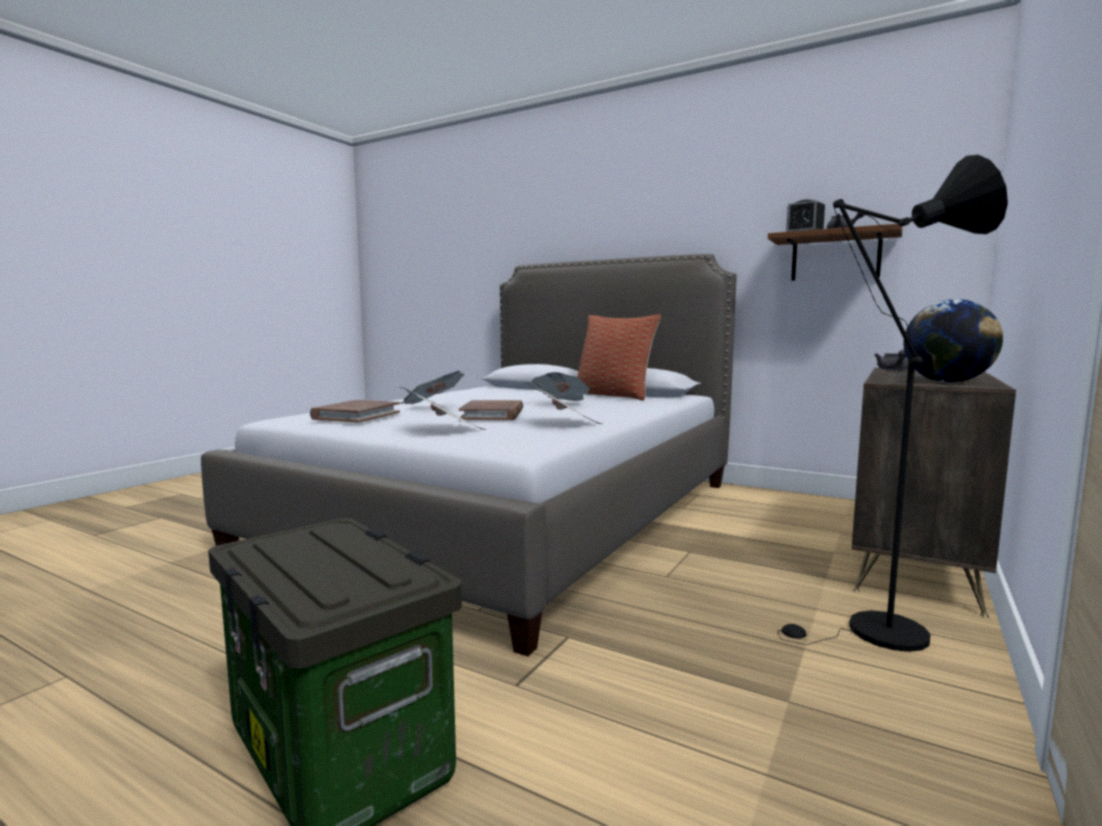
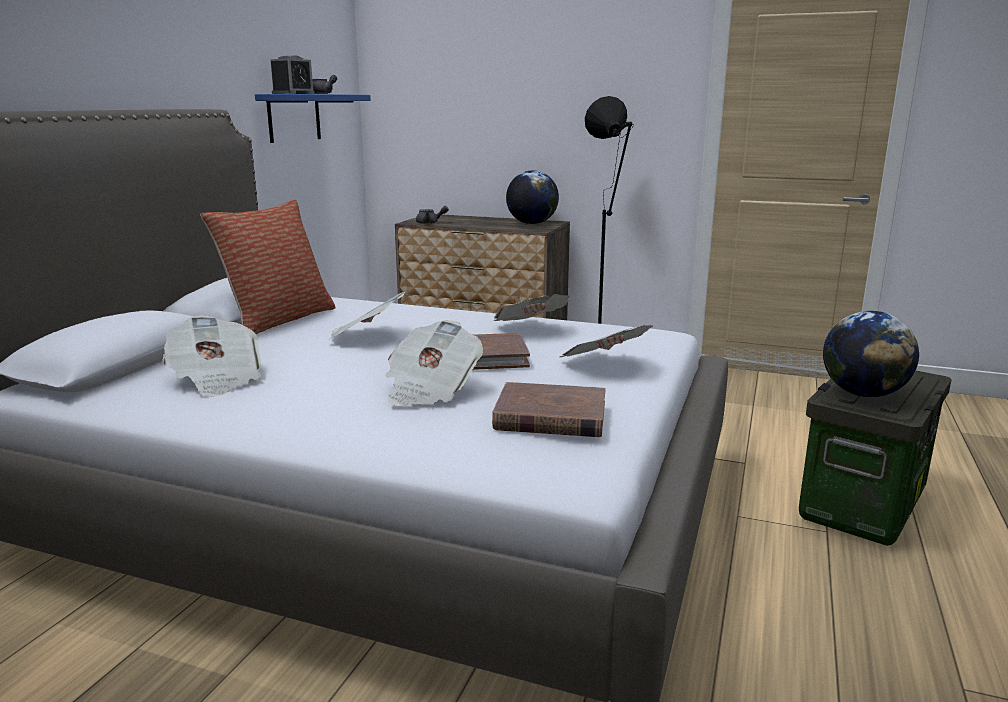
camera: 100 degrees left, 10 degrees up
brown shelf [768,224,902,281] -> blue shelf [255,94,371,143]
none -> newspaper [162,315,261,397]
none -> globe [823,311,919,397]

